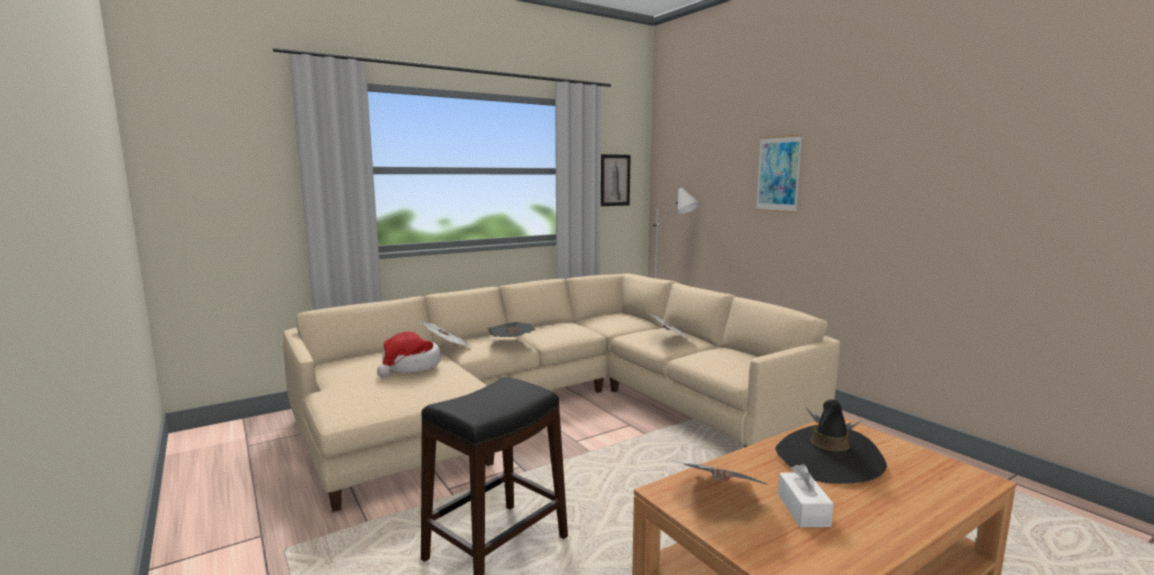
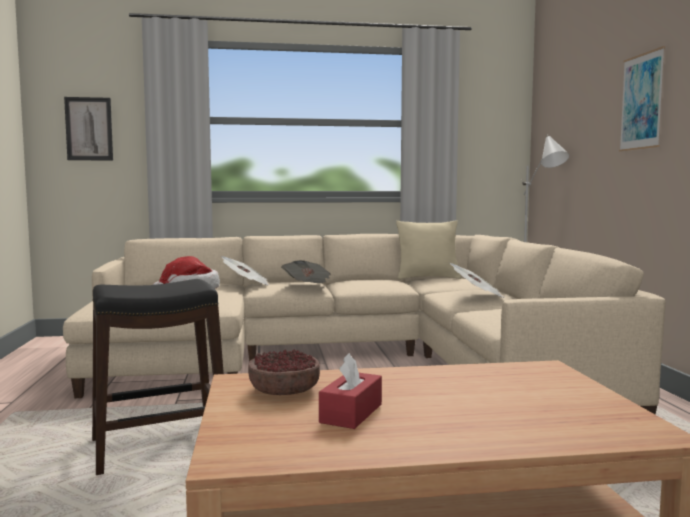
camera: 25 degrees right, 5 degrees down
picture [601,154,631,206] -> picture moved to [64,97,113,161]
newspaper [671,460,768,485] -> bowl [248,349,320,395]
black hat [775,399,887,484] -> none
white tissue box [778,464,833,527] -> red tissue box [319,353,382,429]
none -> beige pillow [396,220,461,279]

